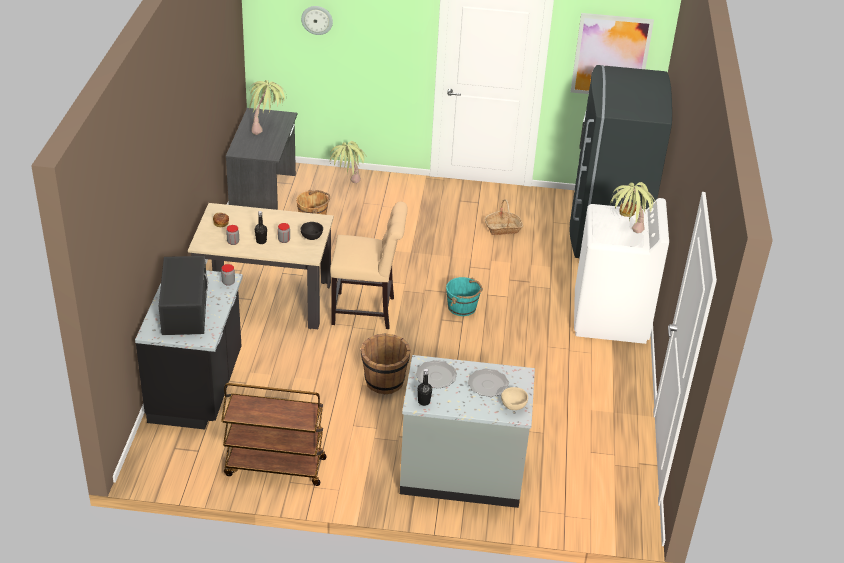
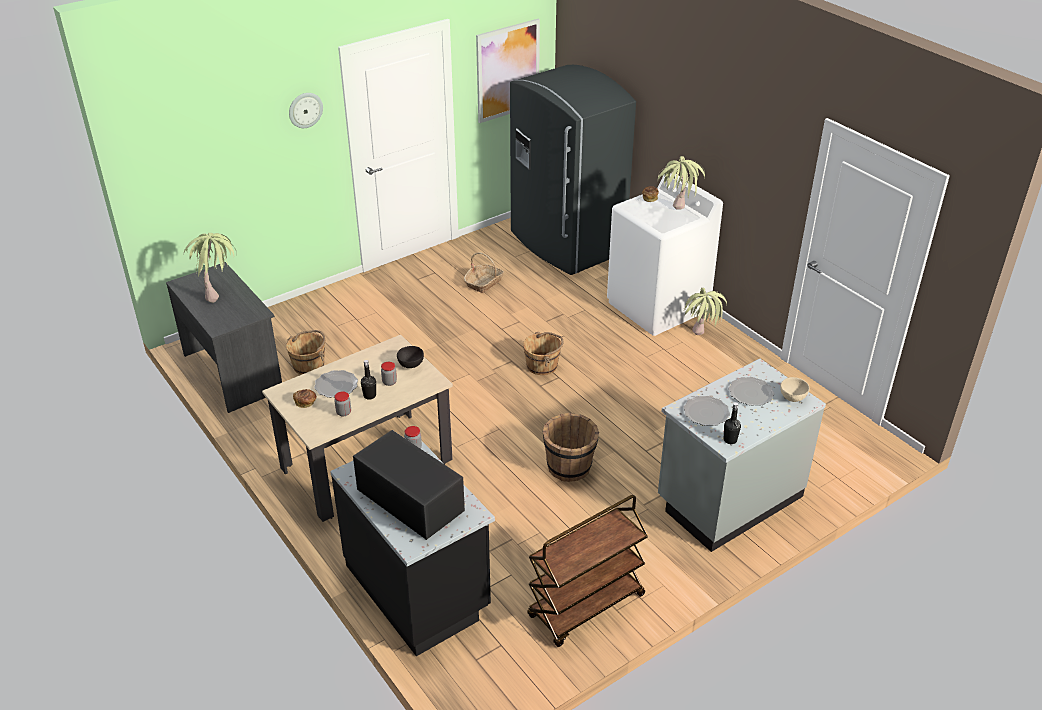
camera: 40 degrees left, 0 degrees up
wall clock [301,6,333,35] -> wall clock moved to [289,93,323,128]
potted plant [330,141,367,183] -> potted plant moved to [683,288,727,335]
beige chair [330,202,408,329] -> none
turquoise bucket [446,277,483,316] -> brown bucket [523,332,563,375]
none -> plate [314,370,358,398]

